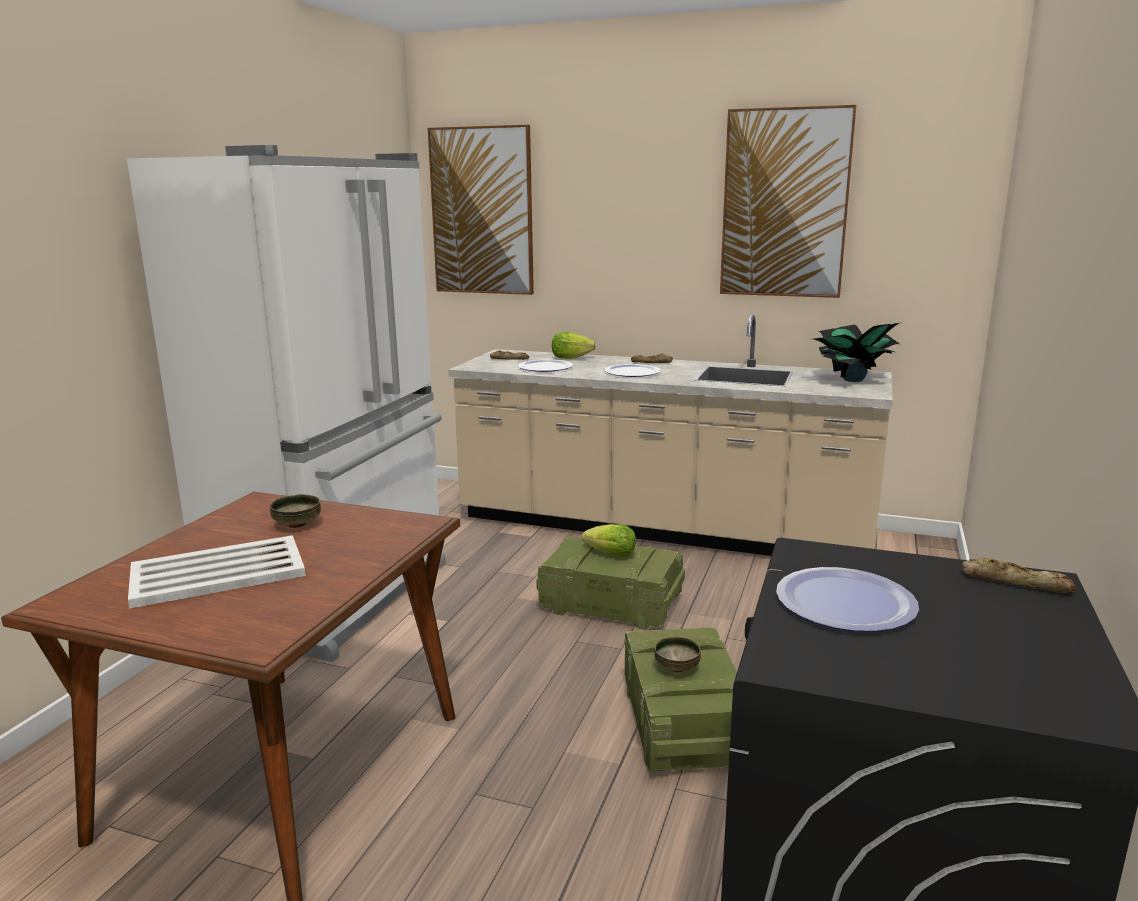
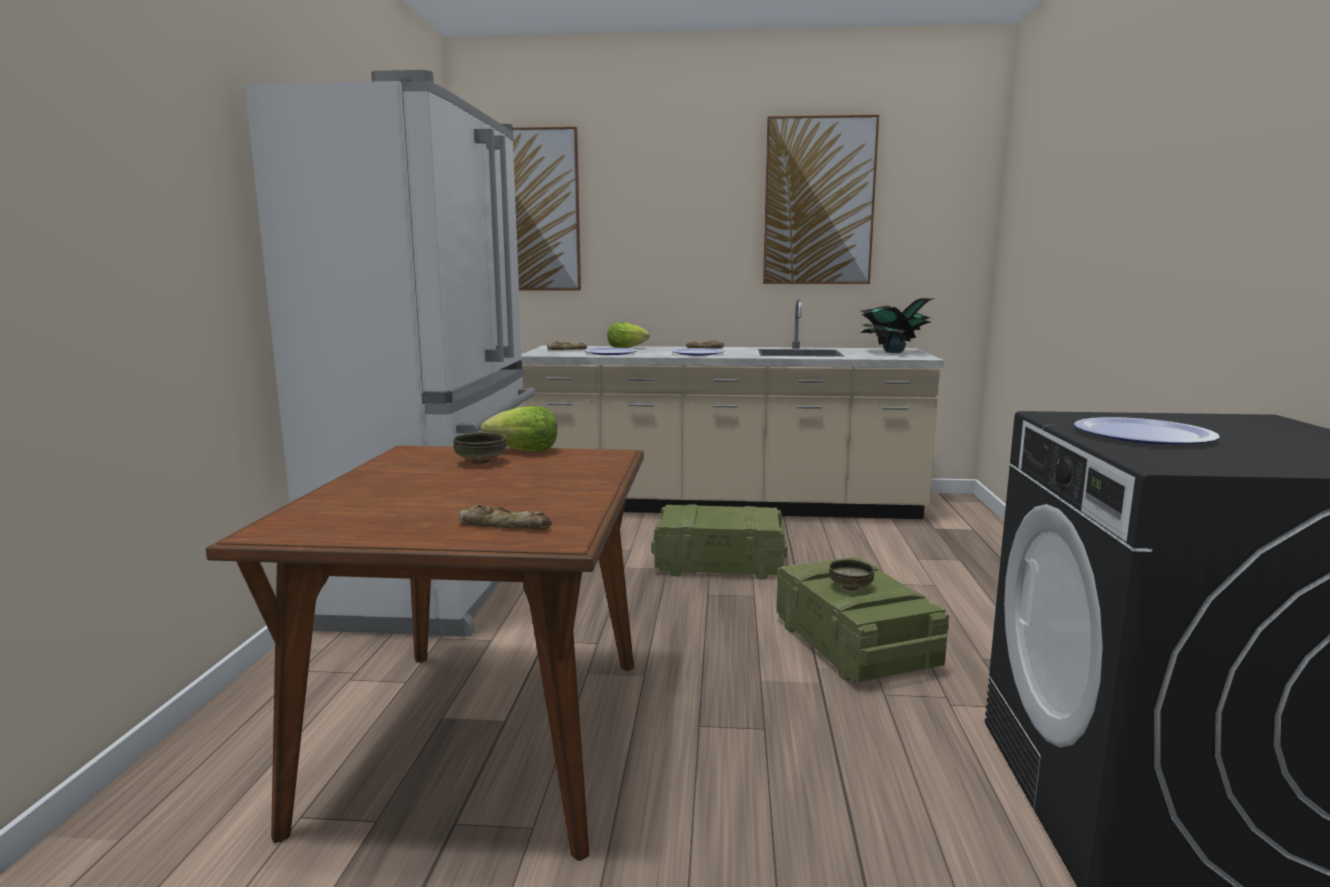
camera: 15 degrees left, 5 degrees down
white tray [128,535,306,609] -> none
lettuce [582,524,636,557] -> lettuce moved to [481,406,557,452]
bread [962,558,1076,593] -> bread moved to [458,504,552,530]

